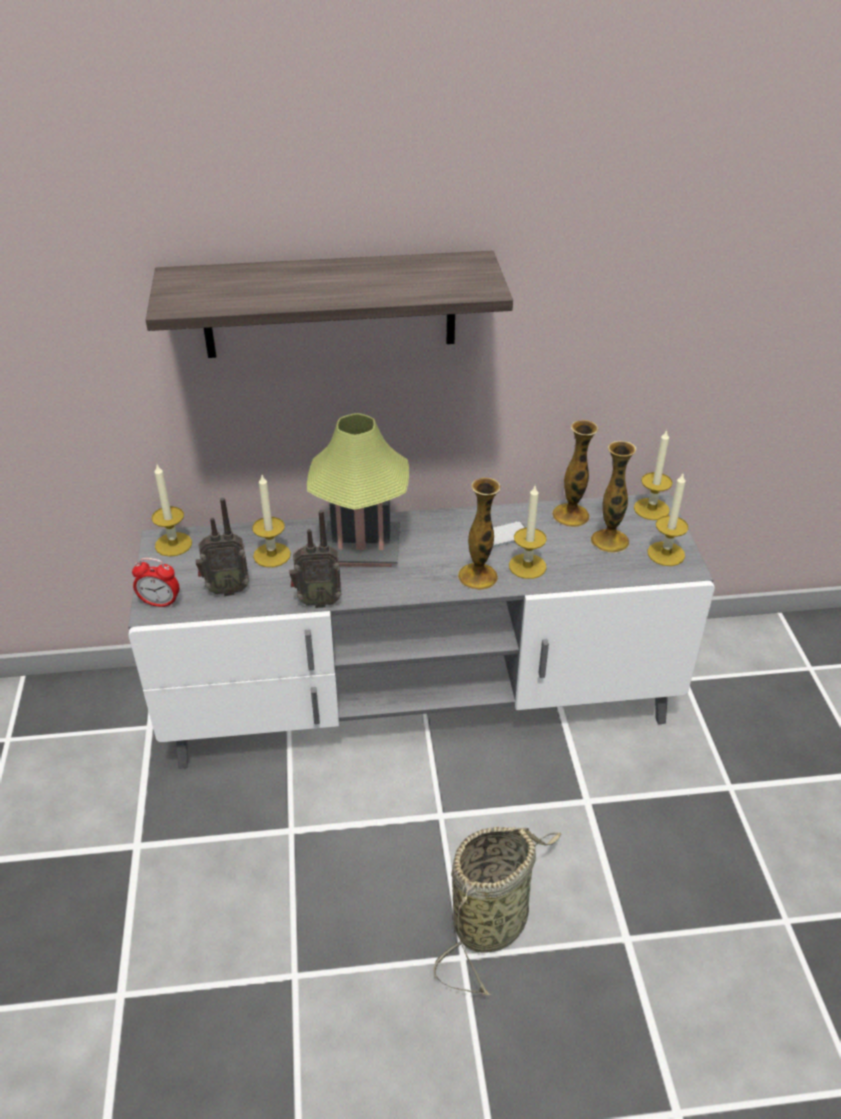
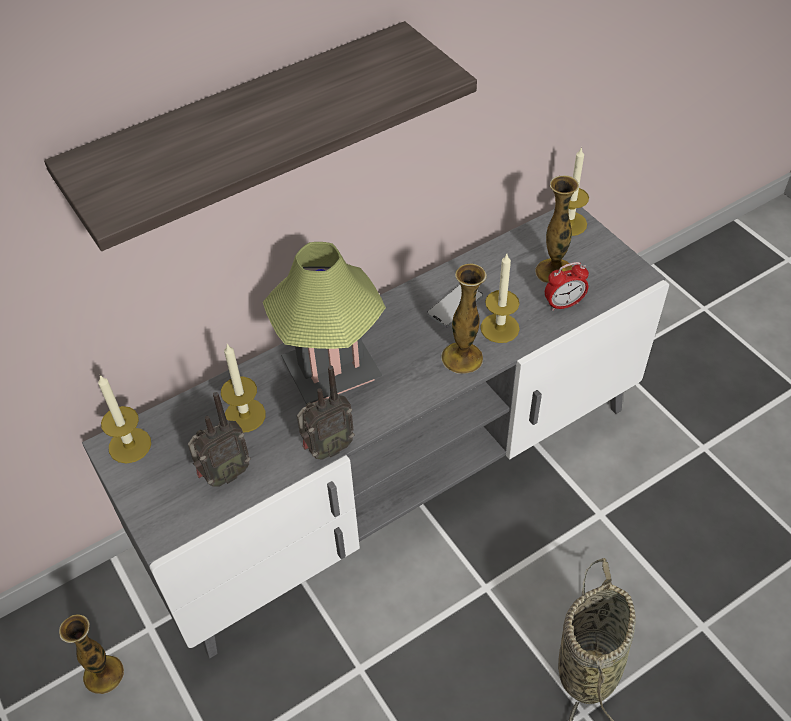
camera: 25 degrees left, 10 degrees up
alarm clock [132,558,179,608] -> alarm clock moved to [545,262,589,311]
vase [552,420,598,527] -> vase moved to [59,615,124,694]
candle [647,474,689,566] -> none

